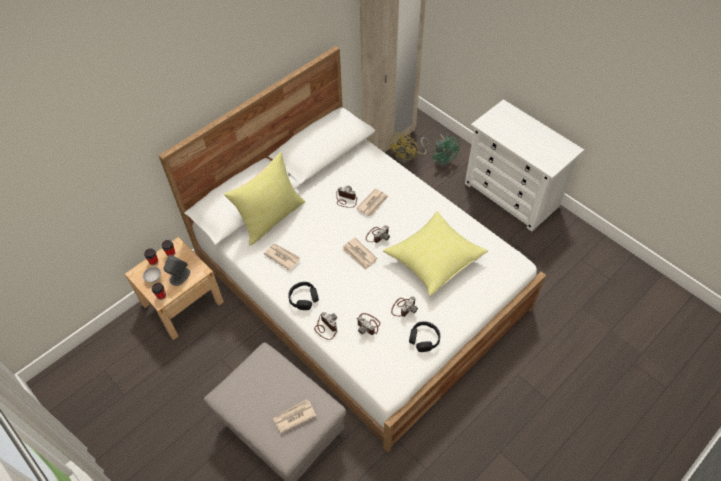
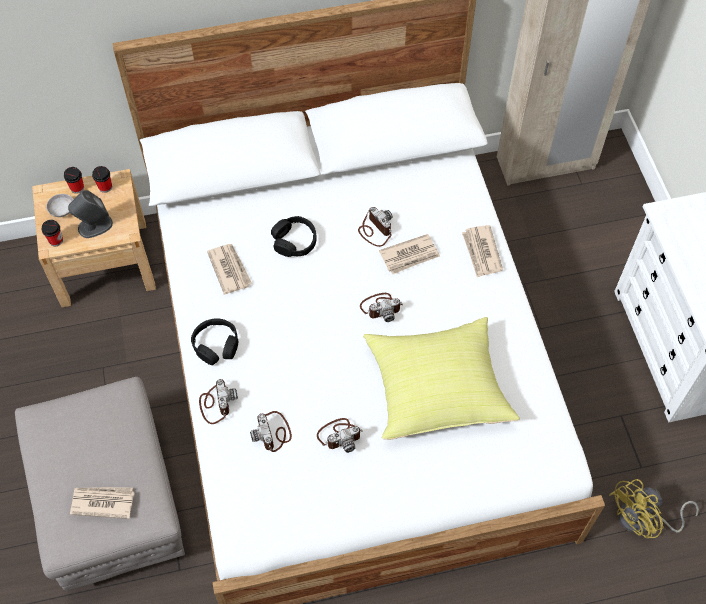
camera: 30 degrees right, 5 degrees up
yellow pillow [224,151,305,245] -> none
newspaper [342,238,377,270] -> newspaper moved to [462,225,503,277]
yellow fan [389,132,429,163] -> yellow fan moved to [609,479,699,538]
black headphones [409,321,440,352] -> black headphones moved to [271,216,317,257]
green fan [432,134,460,167] -> none

